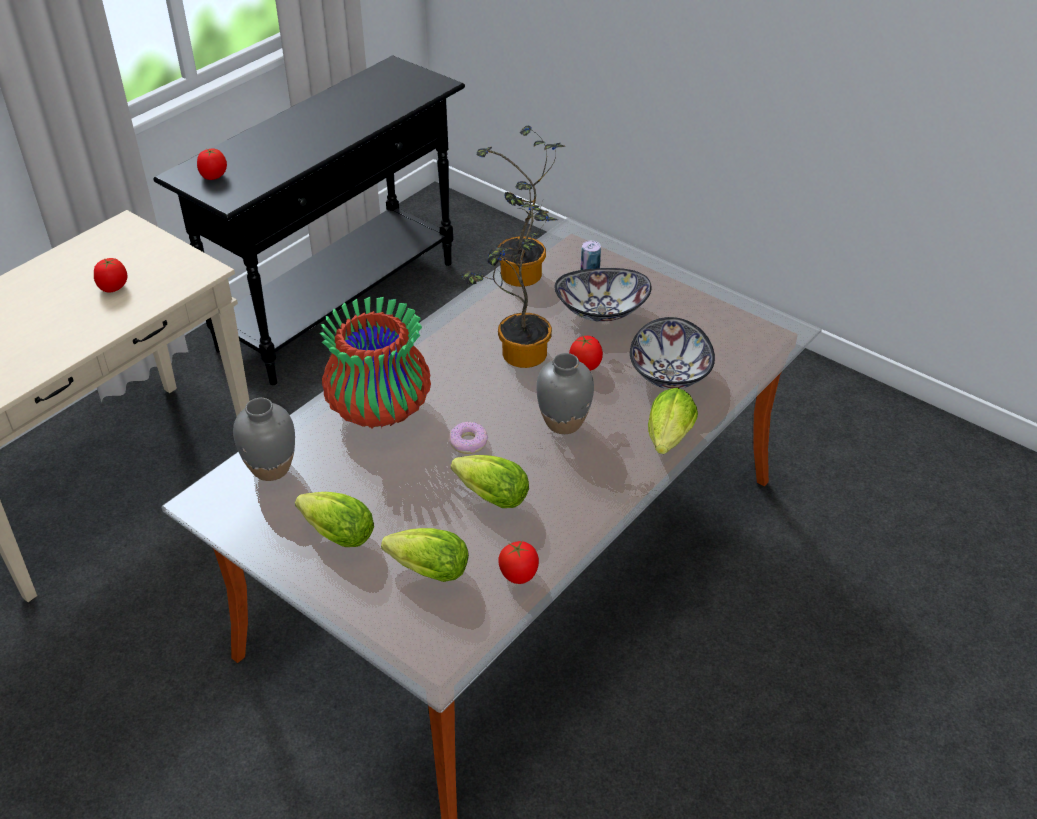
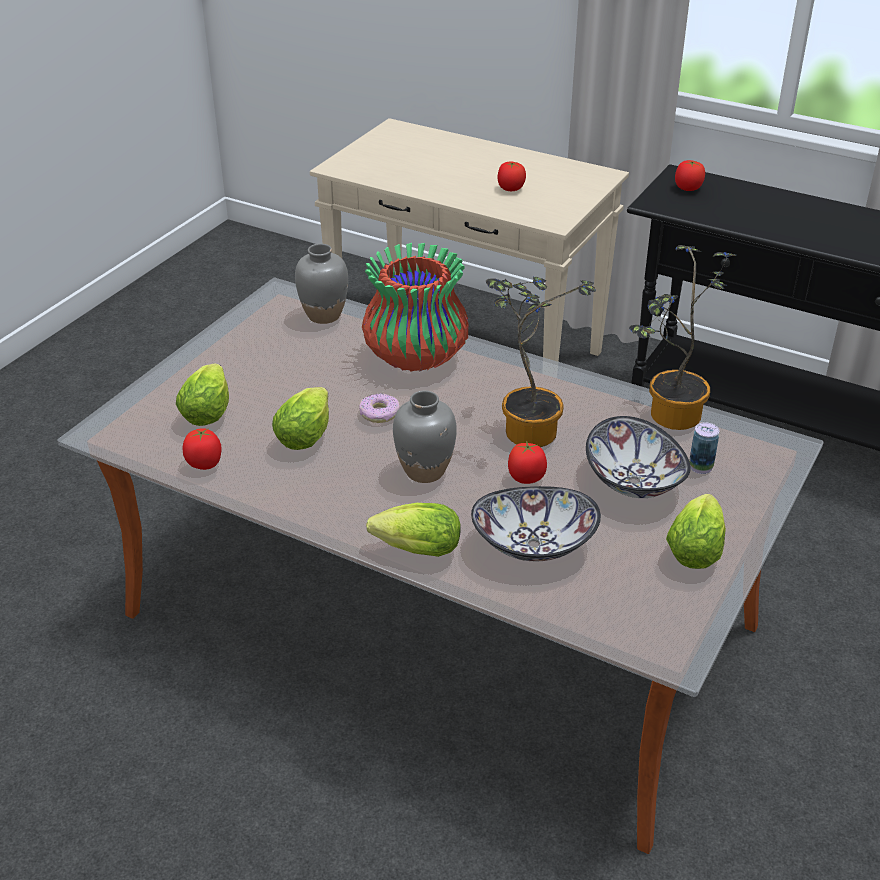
camera: 80 degrees right, 5 degrees down
lettuce [295,492,374,547] -> lettuce moved to [666,494,726,569]

